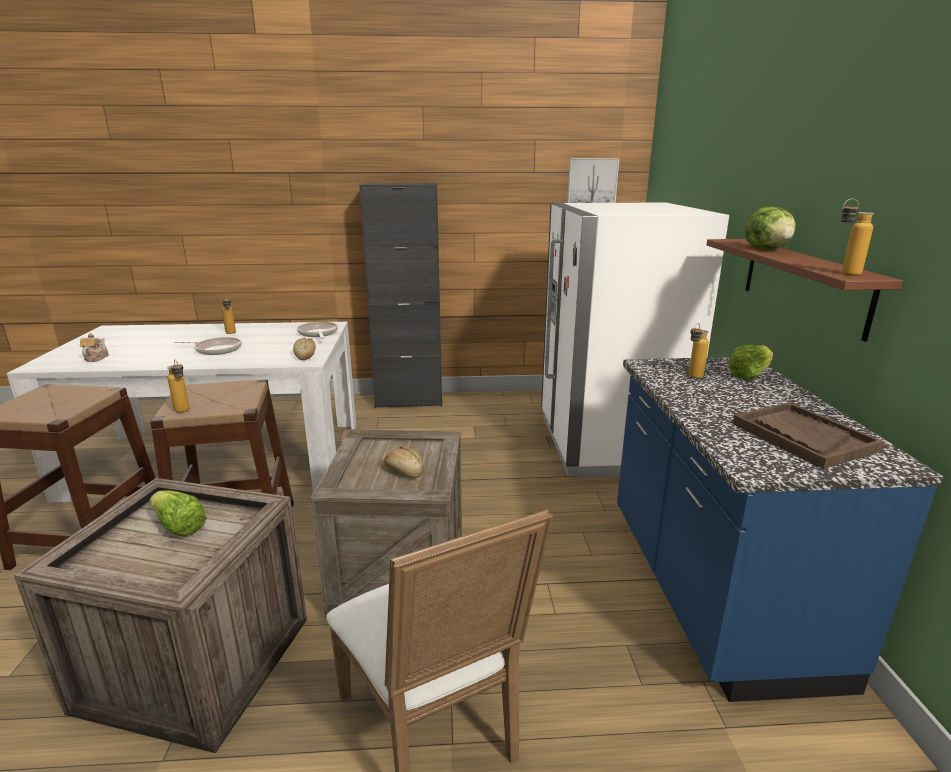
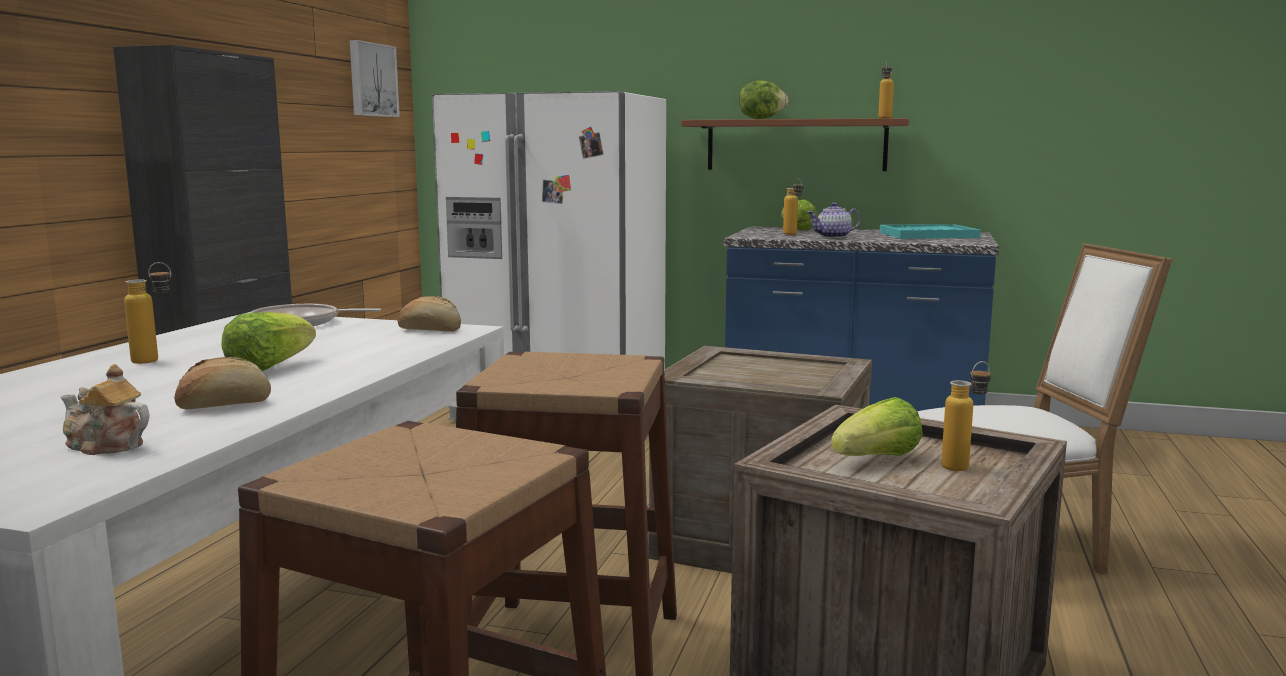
camera: 70 degrees left, 10 degrees down
bottle [167,360,189,412] -> bottle moved to [941,361,991,471]
frying pan [174,337,242,355] -> lettuce [221,312,316,371]
bread [384,446,424,478] -> bread moved to [174,357,271,409]
brown tray [733,402,885,469] -> turquoise tray [880,224,981,239]
none -> teapot [807,202,861,238]

